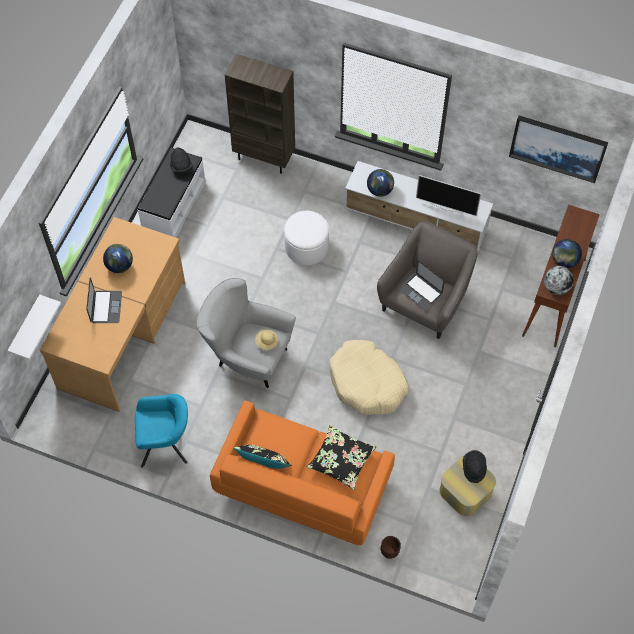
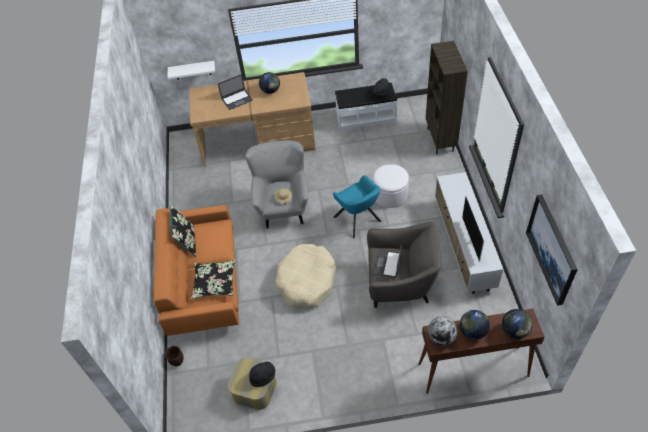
camera: 65 degrees right, 10 degrees down
turquoise armchair [135,394,188,468] -> turquoise armchair moved to [333,175,381,238]
globe [367,169,394,197] -> globe moved to [502,309,533,339]

